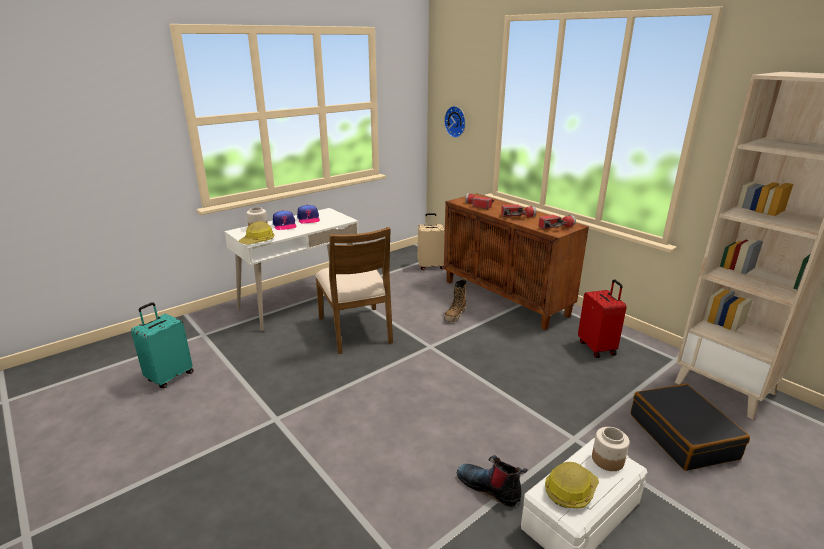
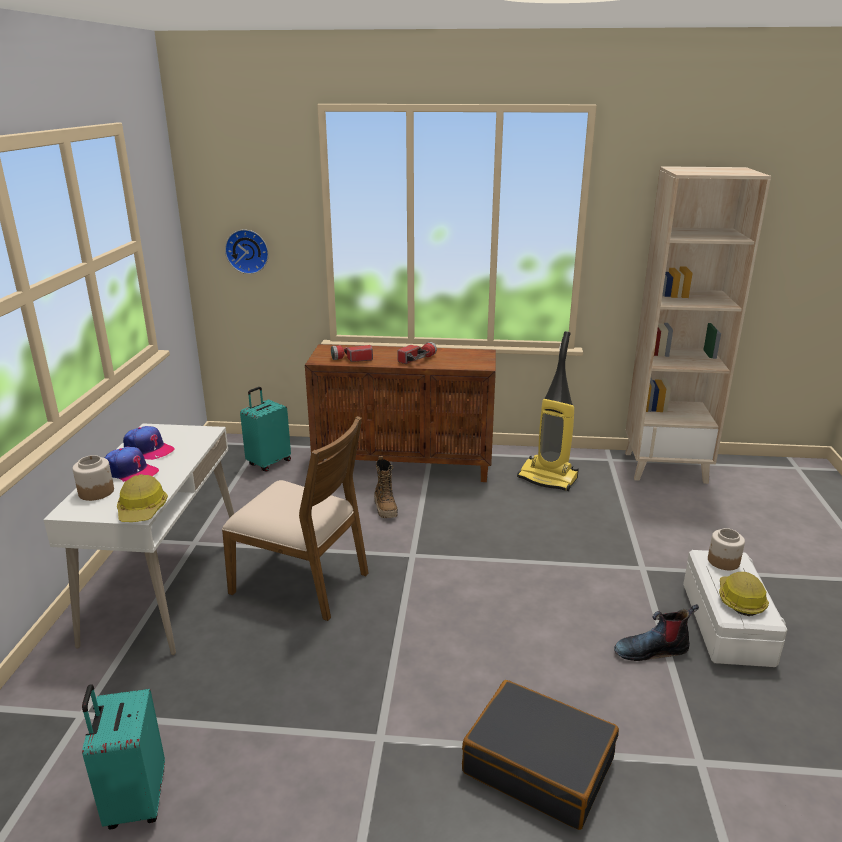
camera: 45 degrees left, 0 degrees up
beige suitcase [418,213,445,270] -> turquoise suitcase [240,387,291,472]
flashlight [539,215,576,230] -> none
red suitcase [578,279,627,358] -> vacuum cleaner [517,331,579,491]
black suitcase [631,384,750,471] -> black suitcase moved to [462,680,619,830]

